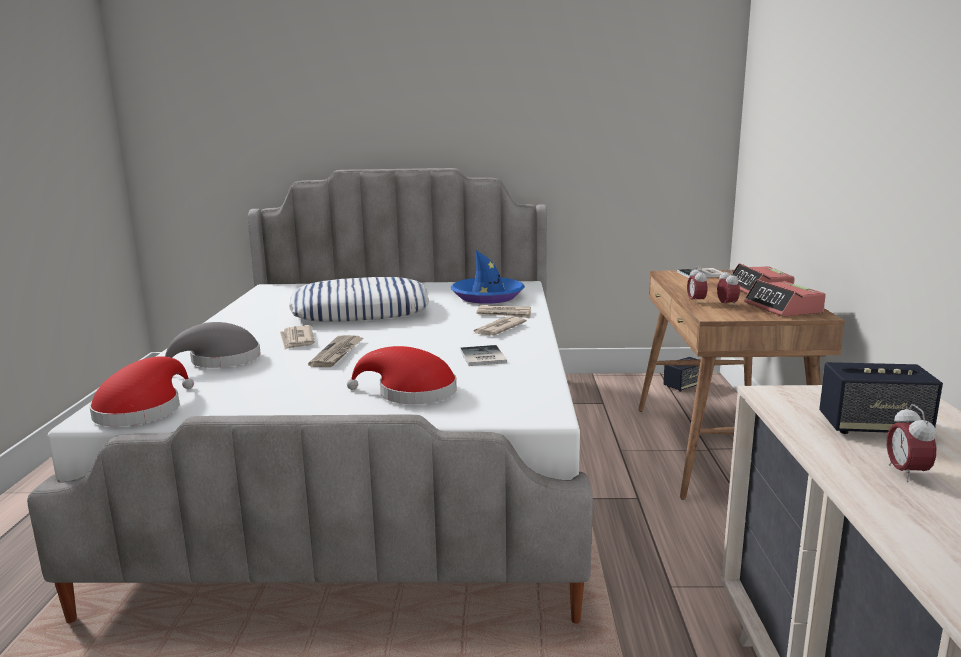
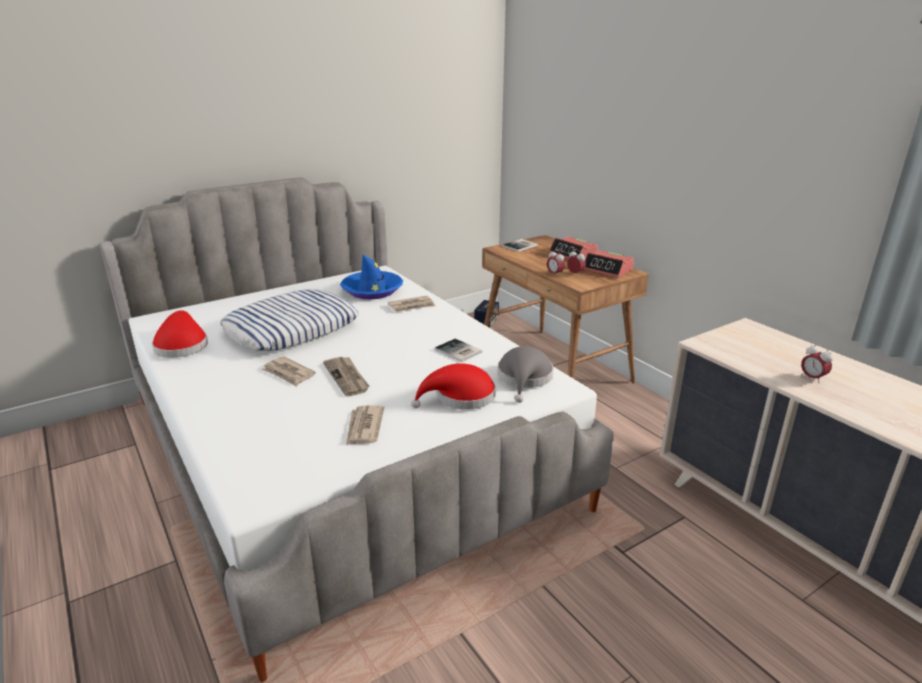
camera: 35 degrees left, 10 degrees up
red hat [89,356,194,427] -> red hat moved to [152,310,208,358]
grey hat [165,322,261,368] -> grey hat moved to [498,346,554,403]
newspaper [473,316,527,336] -> newspaper moved to [346,405,384,446]
speaker [819,362,943,434] -> none

